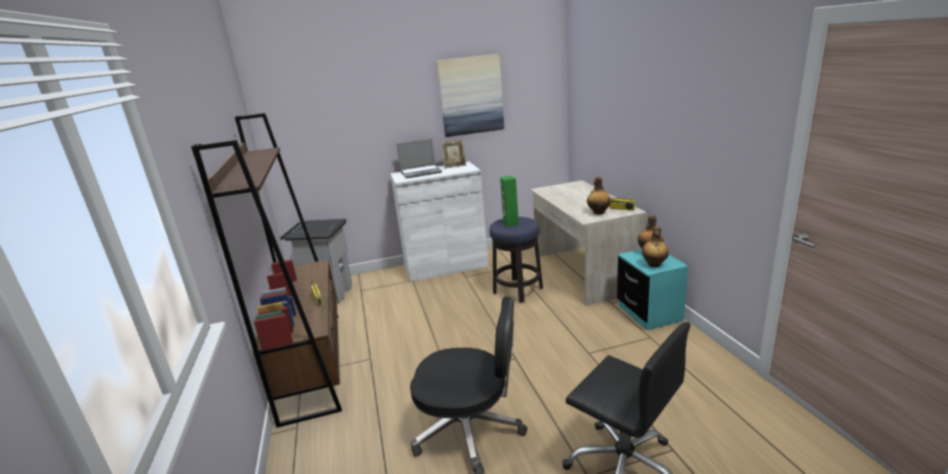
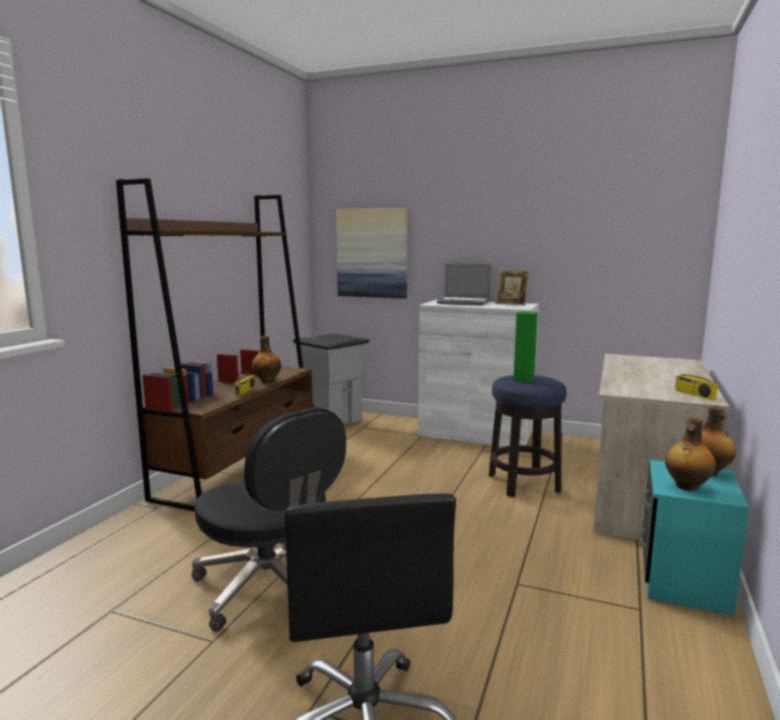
camera: 35 degrees right, 10 degrees down
picture [437,54,504,137] -> picture moved to [336,208,408,299]
bottle [587,177,611,214] -> bottle moved to [252,335,281,383]

